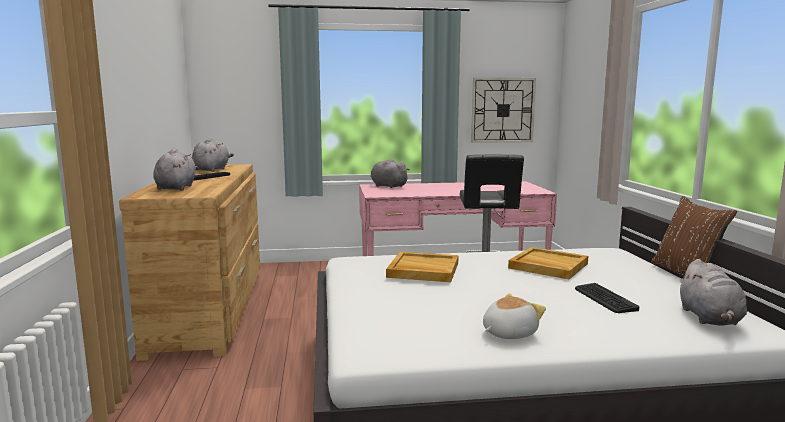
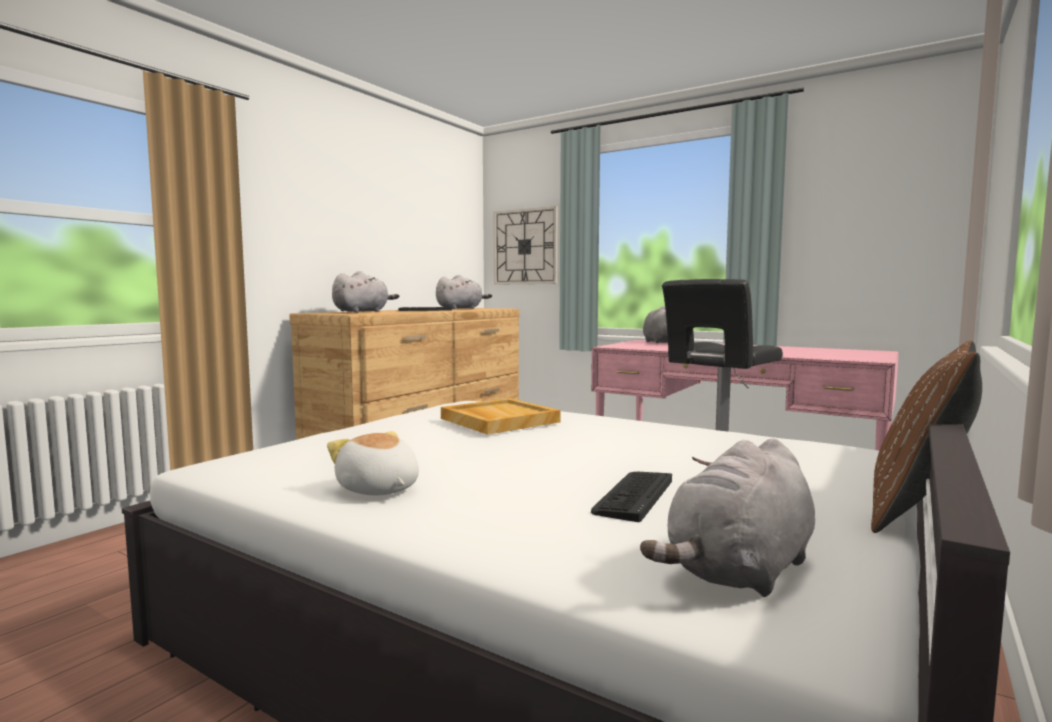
camera: 40 degrees right, 5 degrees down
wall clock [471,78,536,143] -> wall clock moved to [493,206,558,285]
plush toy [483,293,546,339] -> plush toy turned 135 degrees counterclockwise [327,431,419,495]
beige tray [508,247,588,279] -> none

